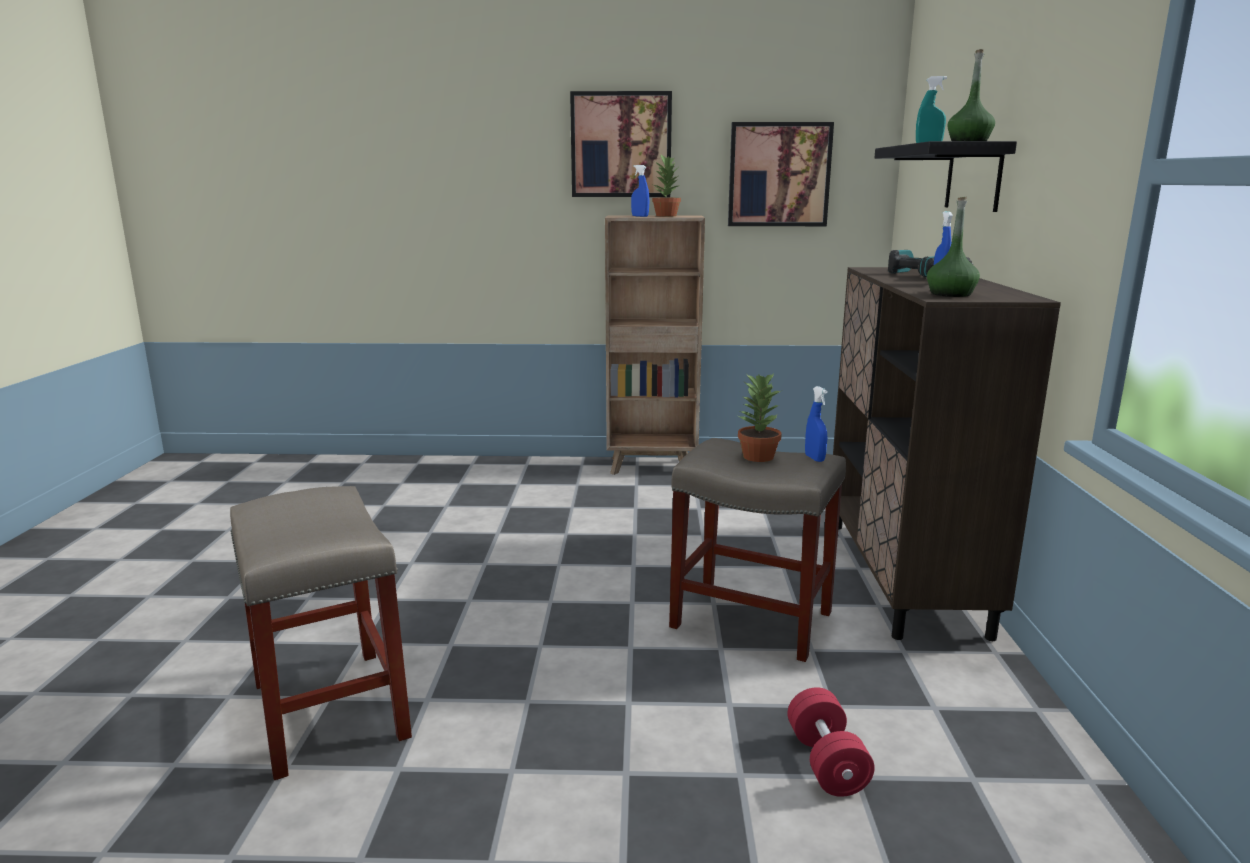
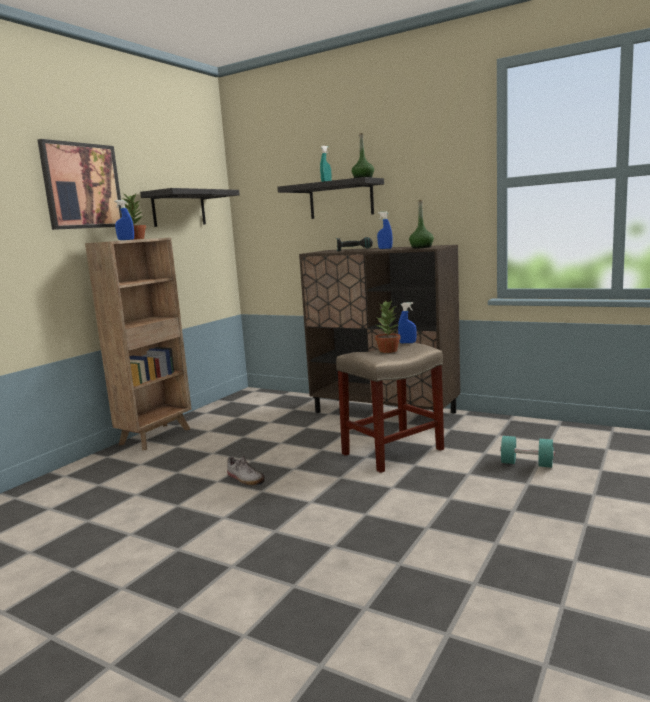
camera: 60 degrees left, 5 degrees down
beige stool [230,486,412,780] -> none
picture [728,122,834,226] -> black shelf [140,188,240,227]
red dumbbell [787,687,875,797] -> turquoise dumbbell [500,436,555,468]
none -> shoe [227,456,265,485]

